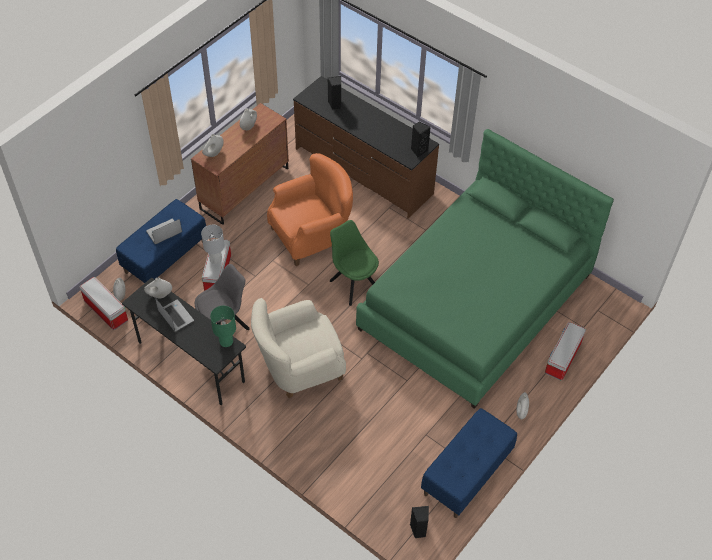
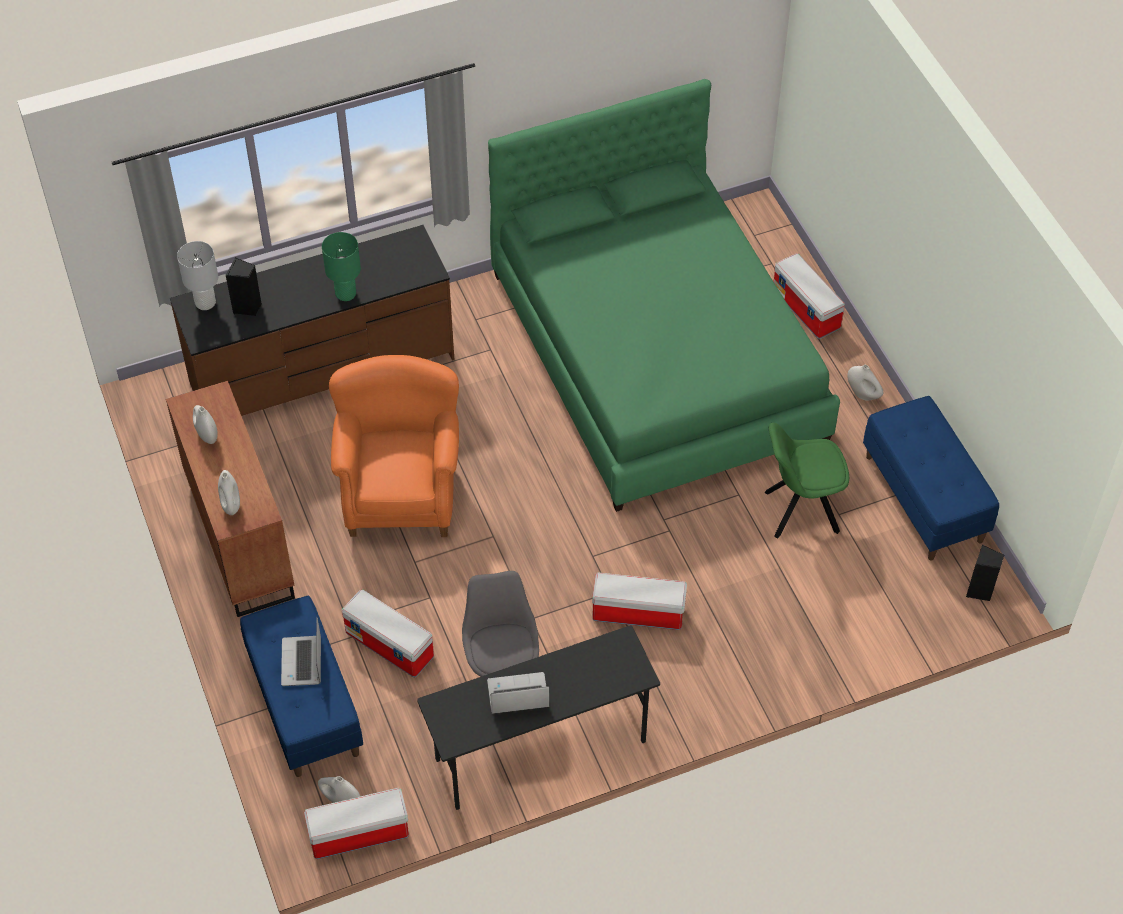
camera: 60 degrees left, 0 degrees up
white vase [144,278,172,298] -> none
grey table lamp [201,225,225,264] -> grey table lamp moved to [177,241,218,310]
green table lamp [210,305,236,347] -> green table lamp moved to [322,232,361,301]
beige armchair [251,298,346,398] -> storage box [592,573,687,630]
green chair [330,220,379,306] -> green chair moved to [764,423,849,538]
black speaker [411,121,431,158] -> none

